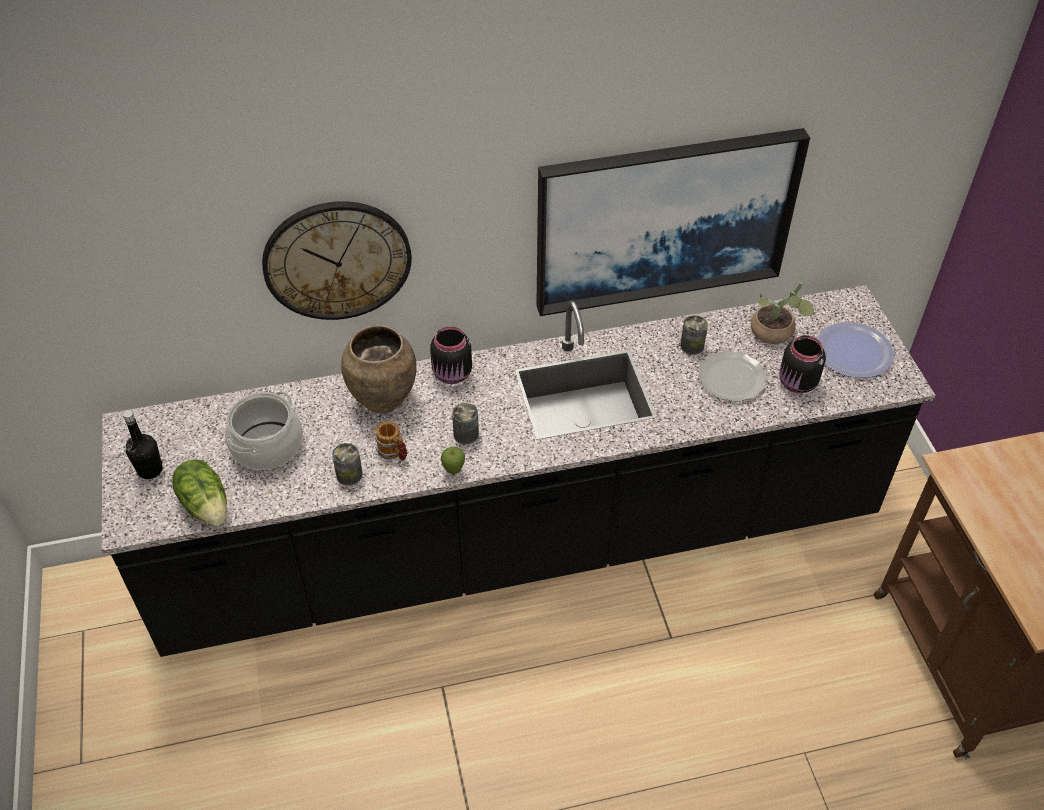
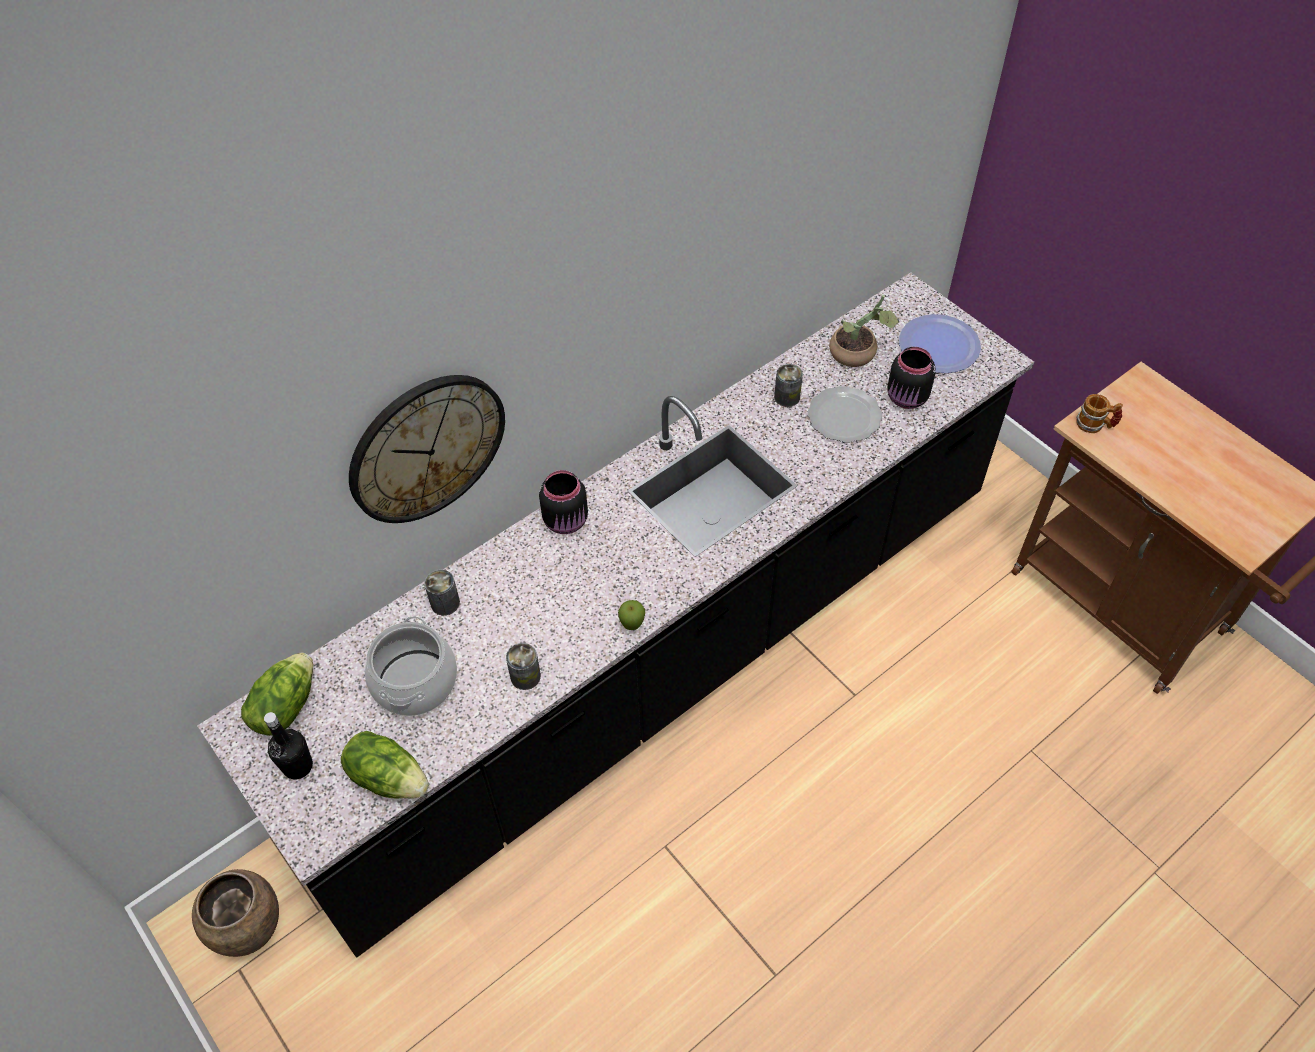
camera: 25 degrees left, 5 degrees up
brown vase [341,325,417,413] -> brown vase moved to [192,869,279,957]
mug [375,421,407,461] -> mug moved to [1076,394,1123,433]
can [452,403,479,444] -> can moved to [424,570,460,616]
picture [536,128,810,316] -> none
none -> lettuce [241,653,313,736]

